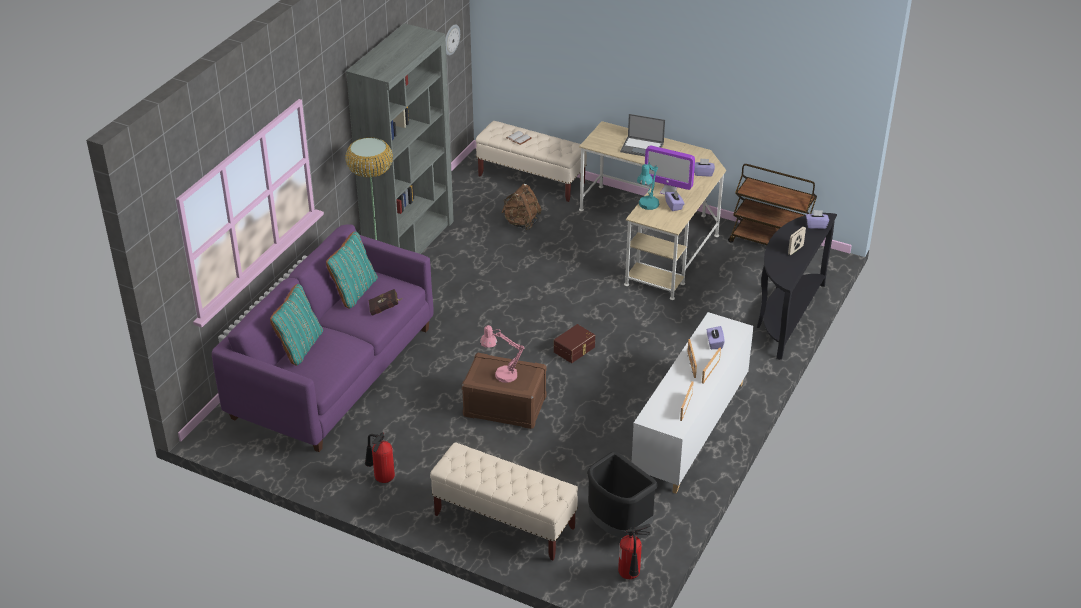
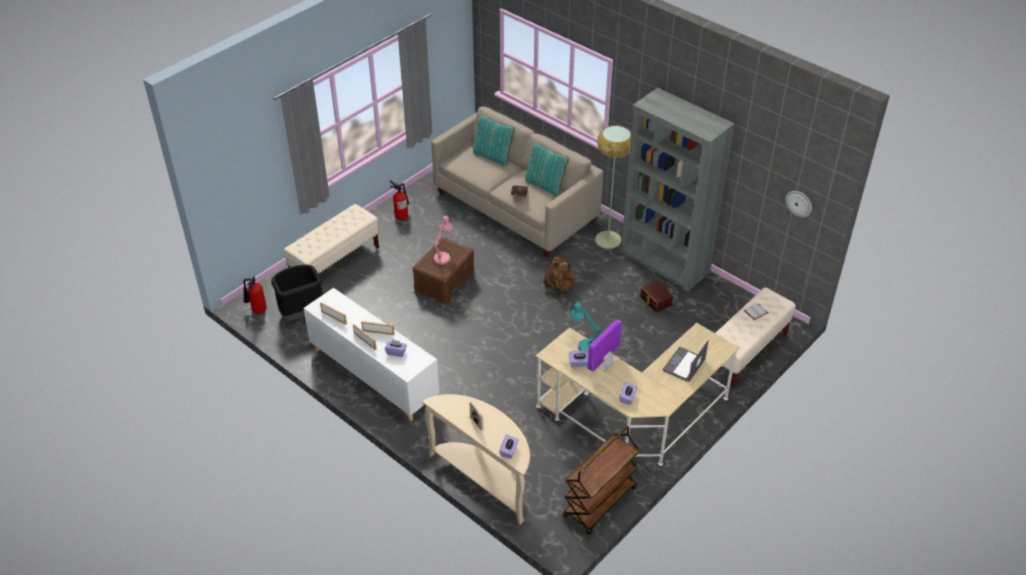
camera: 105 degrees right, 5 degrees up
purple sofa [212,224,434,452] -> beige sofa [432,106,603,257]
brown backpack [501,184,542,230] -> brown backpack moved to [543,256,576,296]
brown storage box [554,324,595,363] -> brown storage box moved to [640,280,673,313]
black console table [757,213,837,360] -> beige console table [422,394,530,525]

